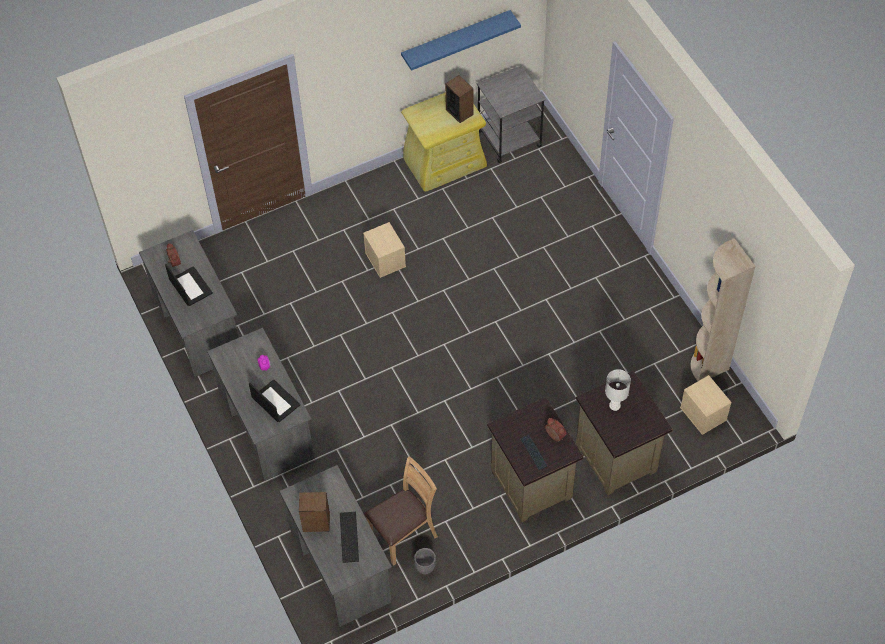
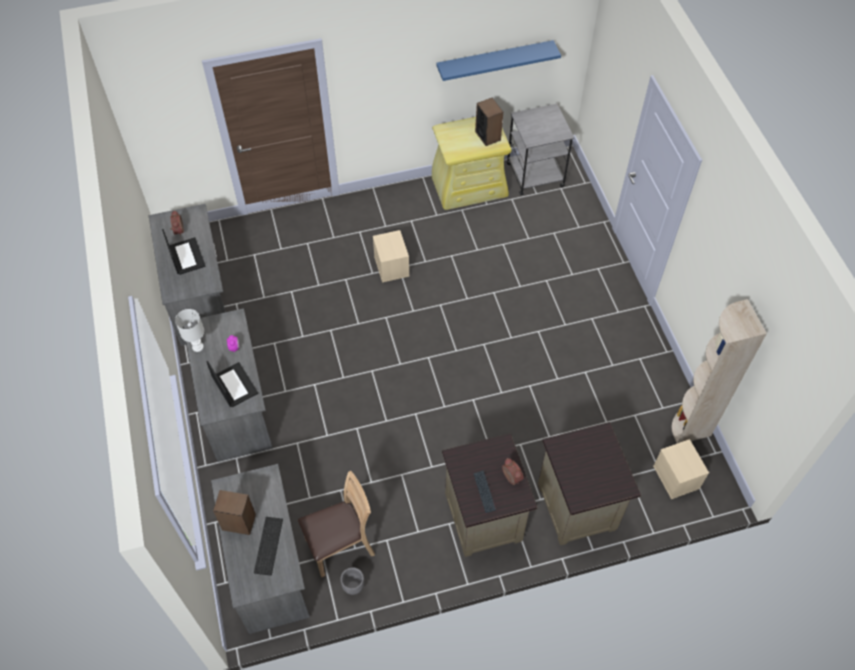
camera: 10 degrees right, 0 degrees up
white table lamp [605,369,631,411] -> white table lamp moved to [175,309,204,352]

